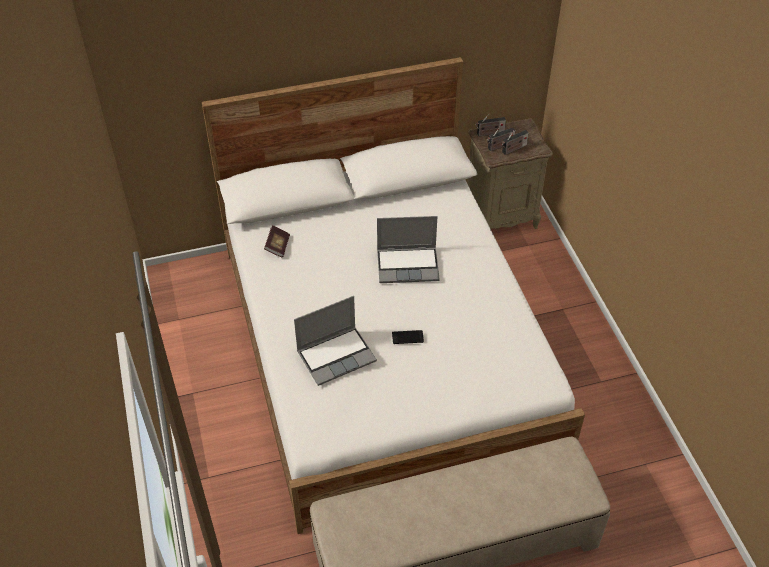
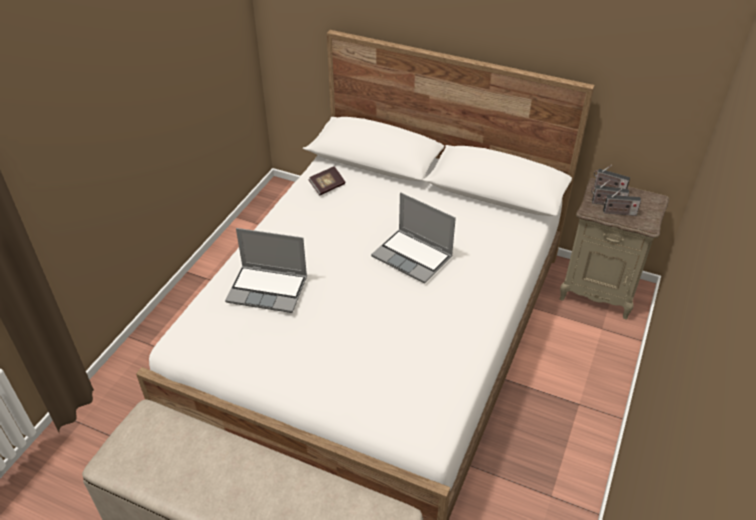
camera: 40 degrees right, 5 degrees down
phone [392,330,424,344] -> none

